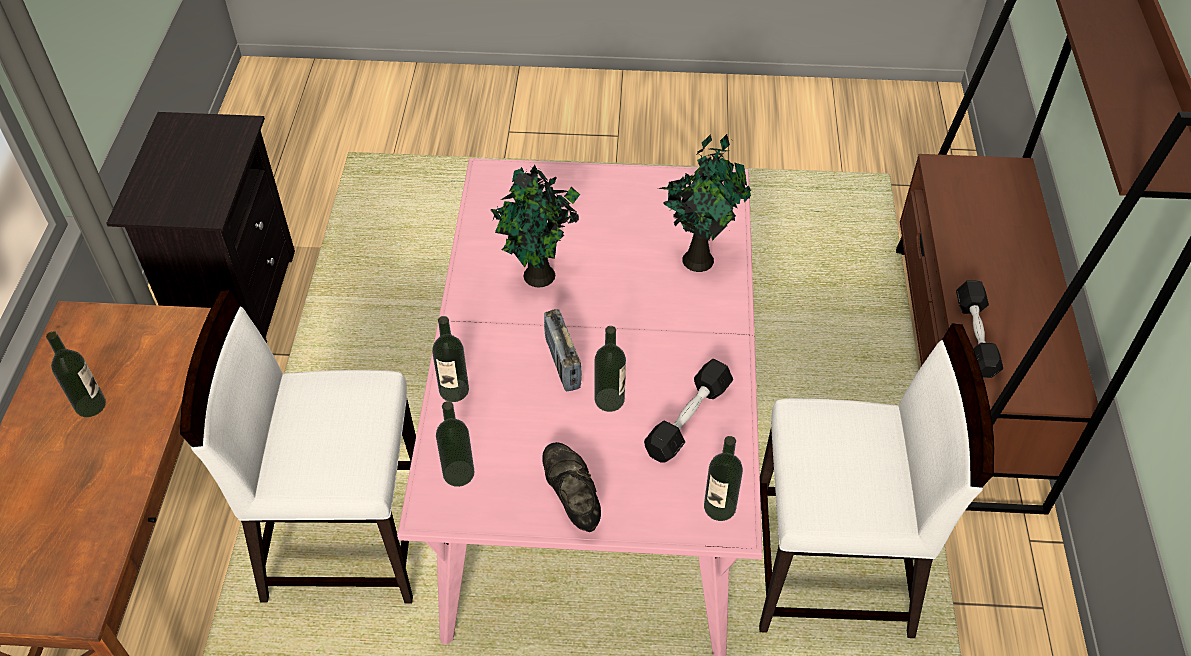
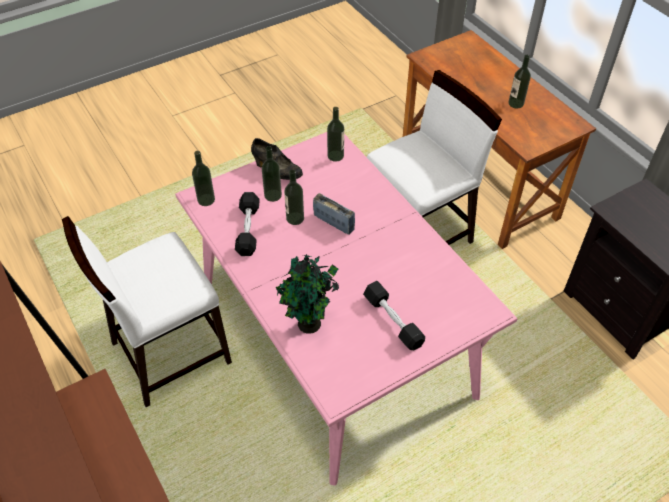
camera: 145 degrees right, 0 degrees up
bottle [432,316,469,402] -> bottle moved to [262,146,282,202]
potted plant [491,165,580,288] -> none
black dumbbell [956,280,1003,378] -> black dumbbell moved to [363,281,425,350]

